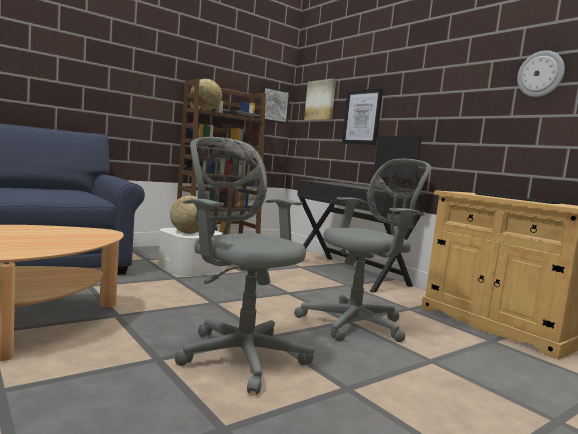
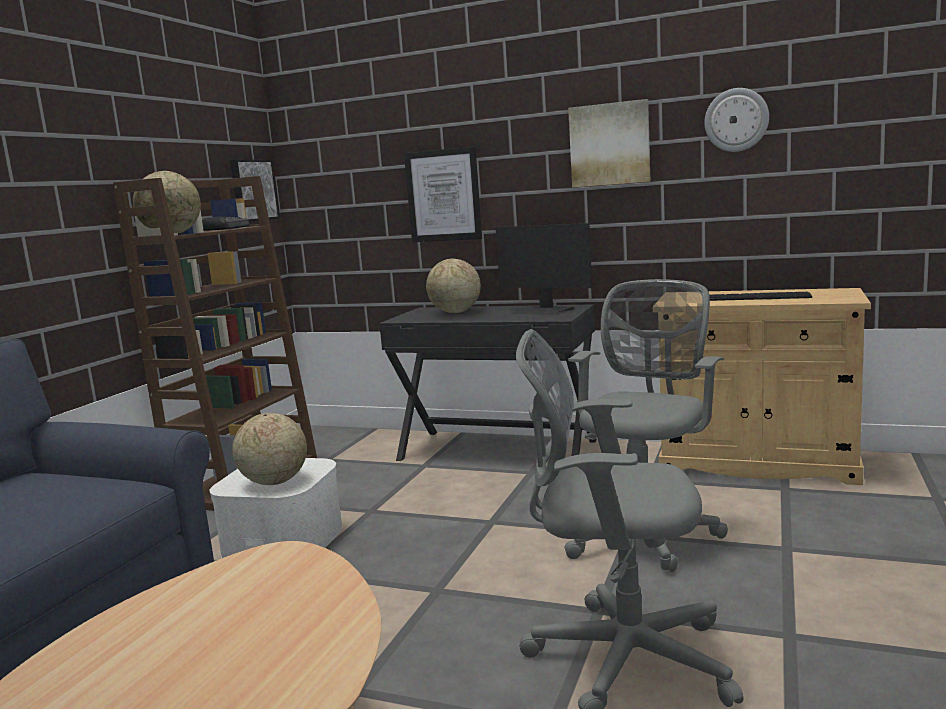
camera: 30 degrees left, 5 degrees up
picture [304,78,336,120] -> picture moved to [568,99,651,187]
none -> globe [426,259,481,313]

